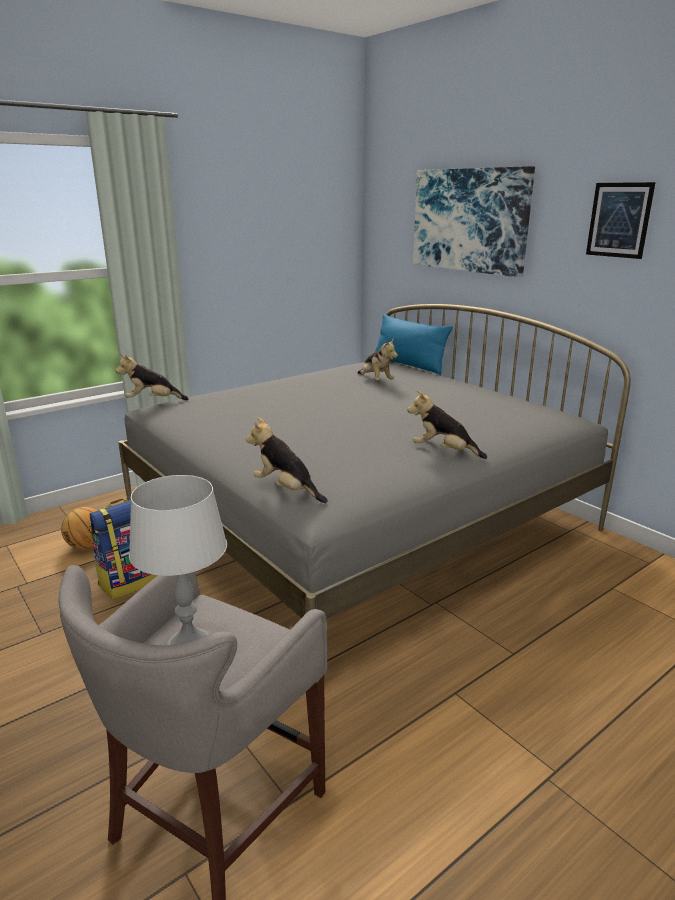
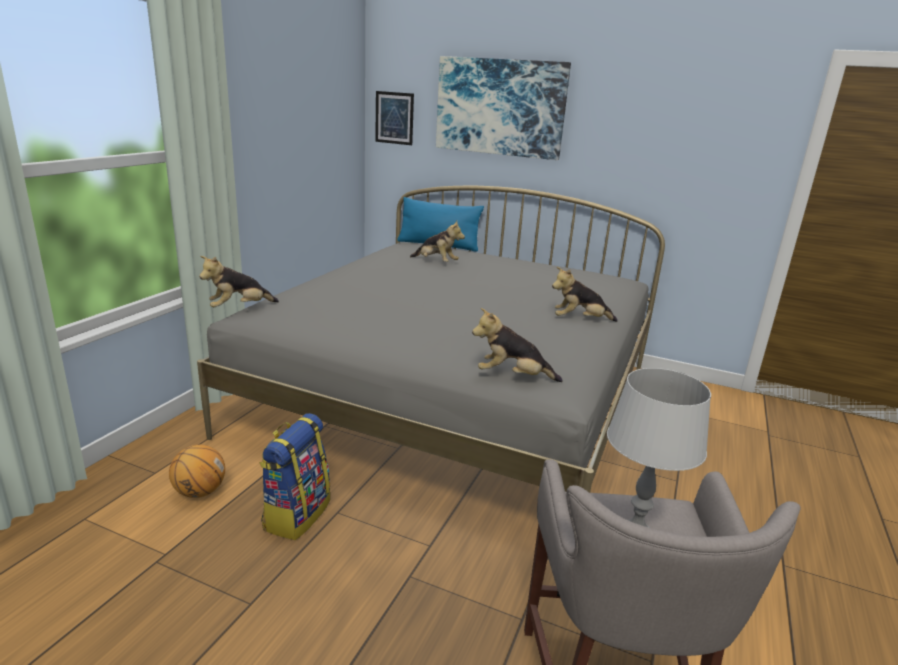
camera: 30 degrees left, 0 degrees up
picture [586,182,655,259] -> picture moved to [375,91,414,145]

